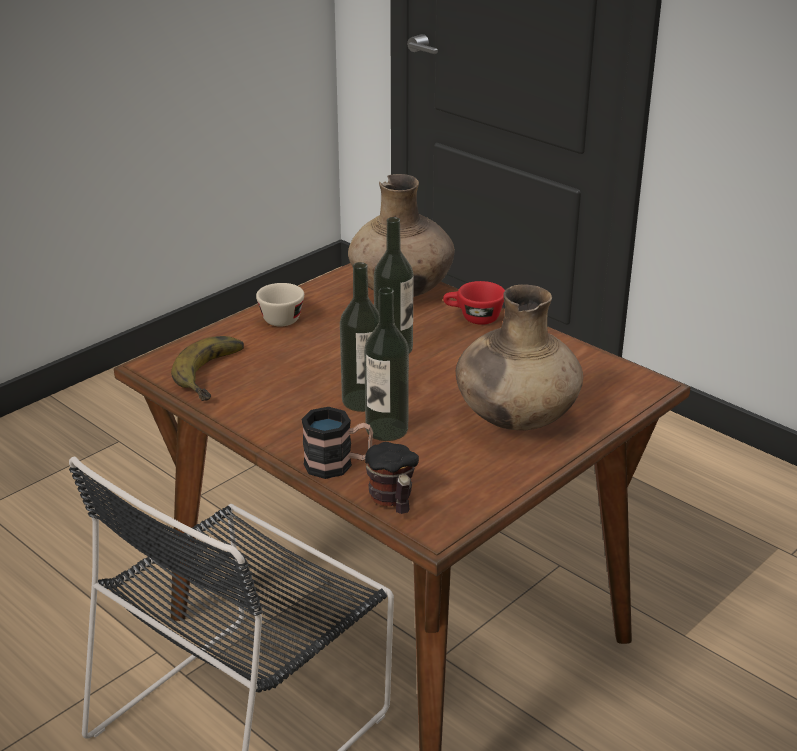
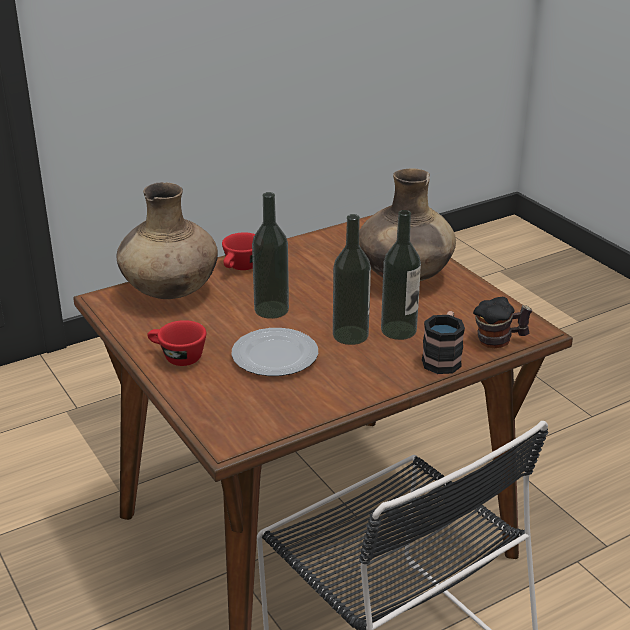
camera: 75 degrees left, 0 degrees up
banana [171,336,244,401] -> none
beige cup [256,283,304,326] -> red cup [147,320,206,366]
none -> plate [231,328,318,376]

